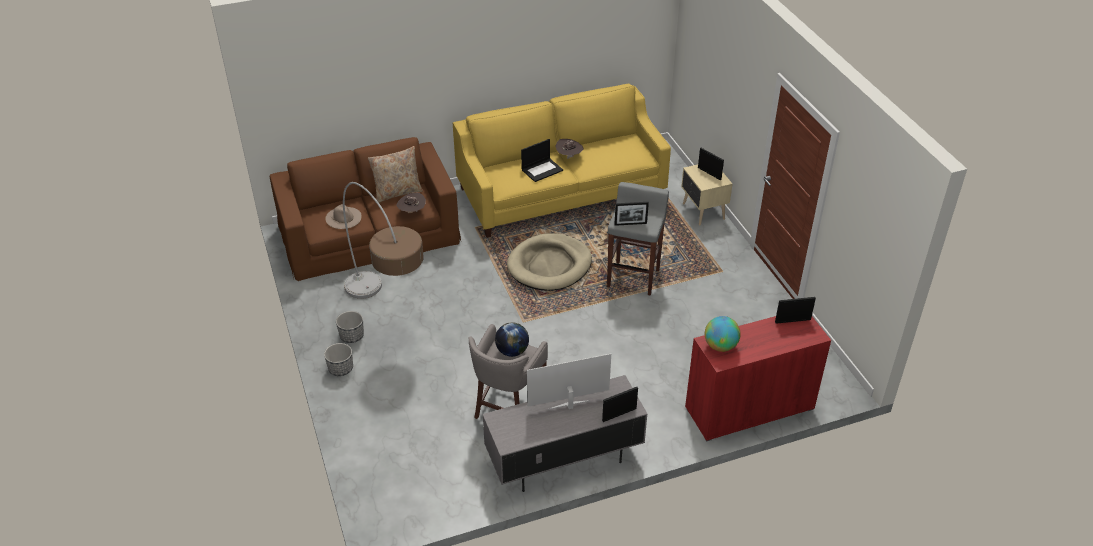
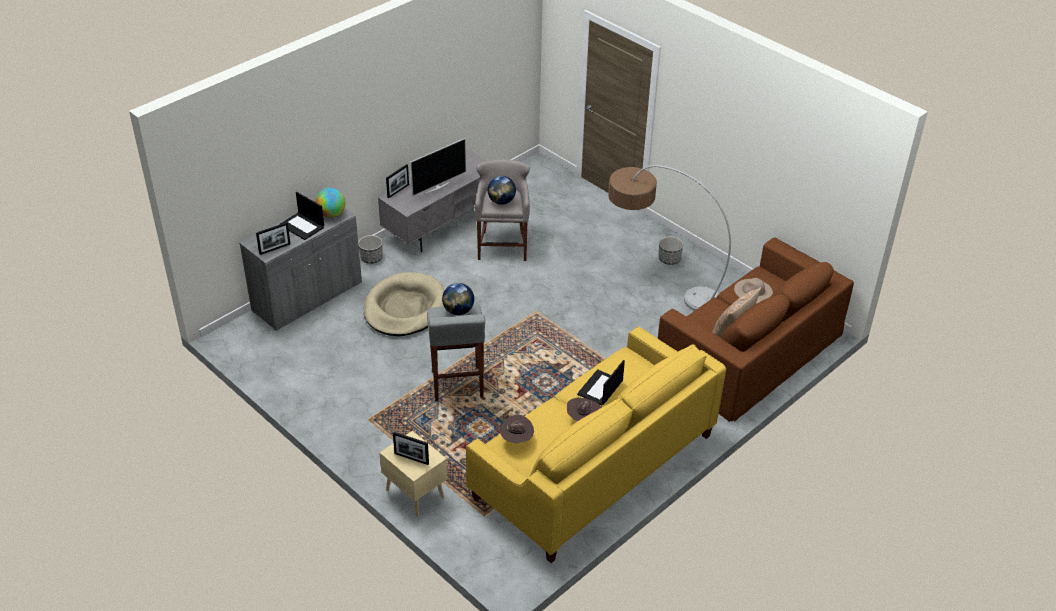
camera: 155 degrees right, 0 degrees up
planter [324,343,353,376] -> planter moved to [358,235,383,264]
brown hat [396,193,426,213] -> brown hat moved to [500,414,534,443]
beige dog bed [507,233,592,291] -> beige dog bed moved to [364,272,445,336]
picture frame [614,202,649,226] -> globe [442,283,474,315]
red cabinet [685,316,831,442] -> grey cabinet [240,208,362,331]
none -> laptop [279,192,324,240]

